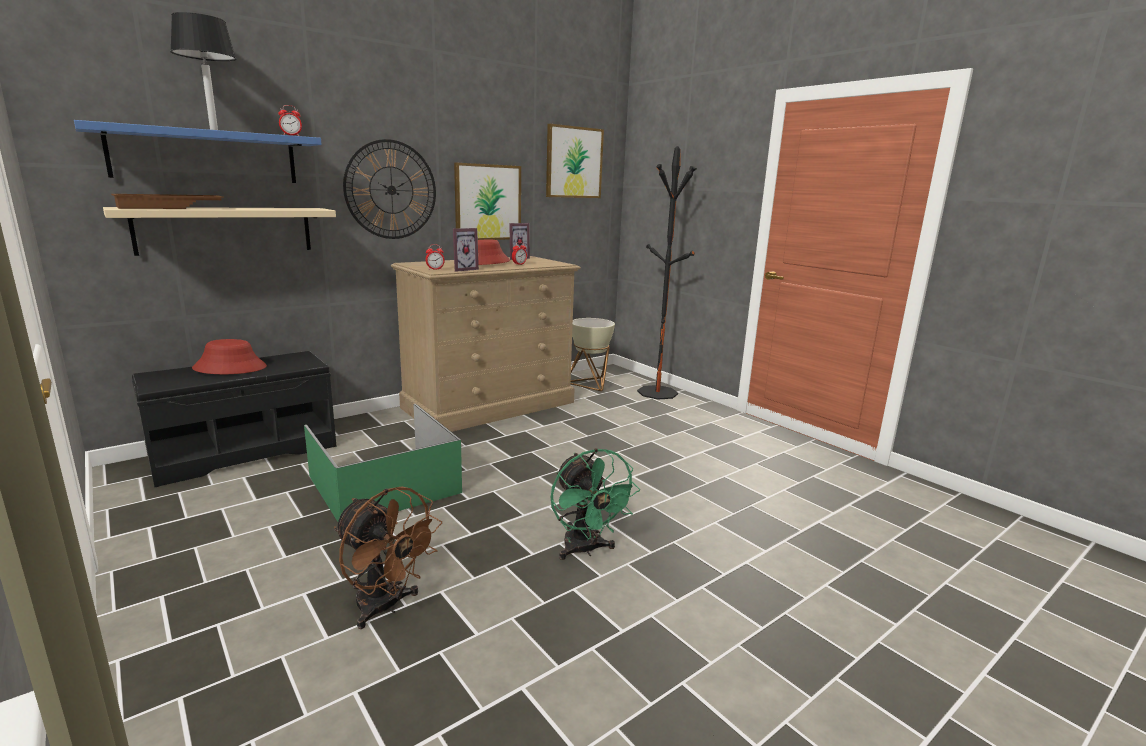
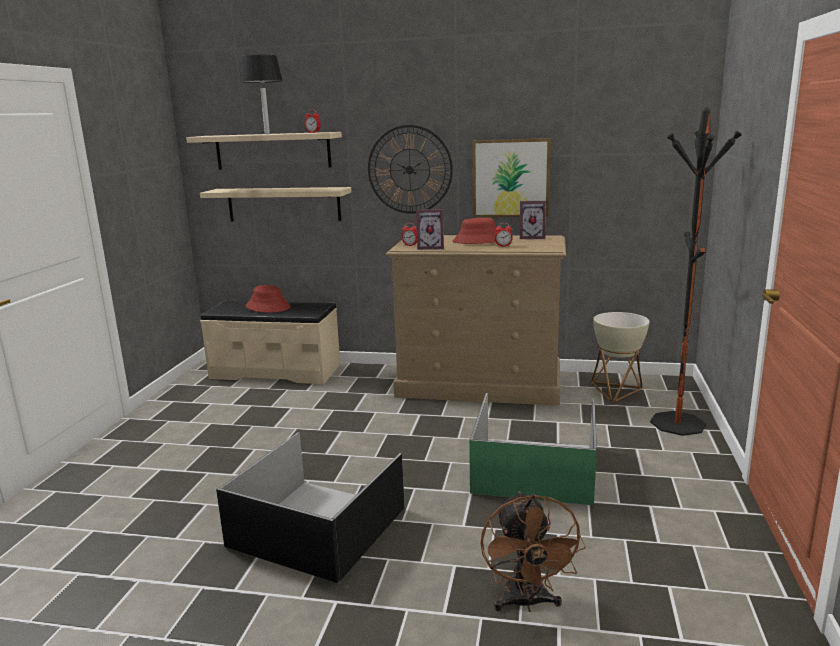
camera: 50 degrees right, 0 degrees up
blue shelf [74,120,322,183] -> beige shelf [186,132,342,170]
brown tray [111,194,224,209] -> none
black bench [132,351,337,487] -> beige bench [200,301,340,384]
green storage box [304,404,462,522] -> green storage box moved to [469,393,597,505]
brown fan [334,487,442,629] -> brown fan moved to [481,491,586,612]
picture [546,124,604,198] -> none
green fan [551,448,640,560] -> black storage box [216,432,405,583]

